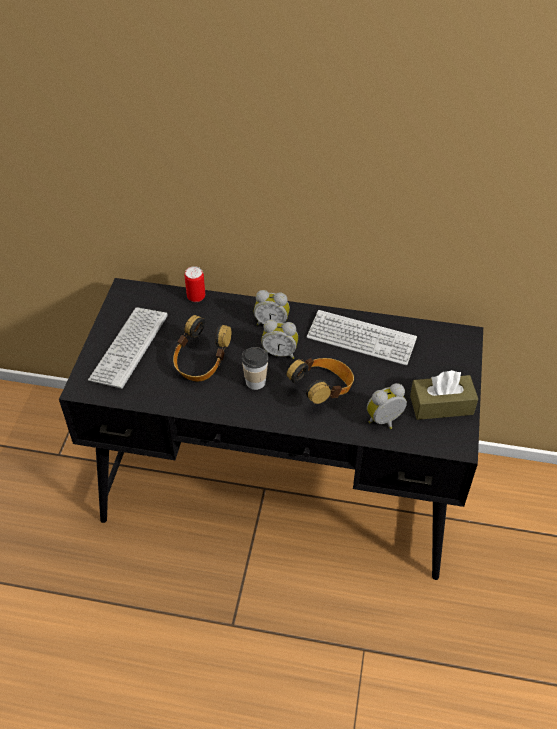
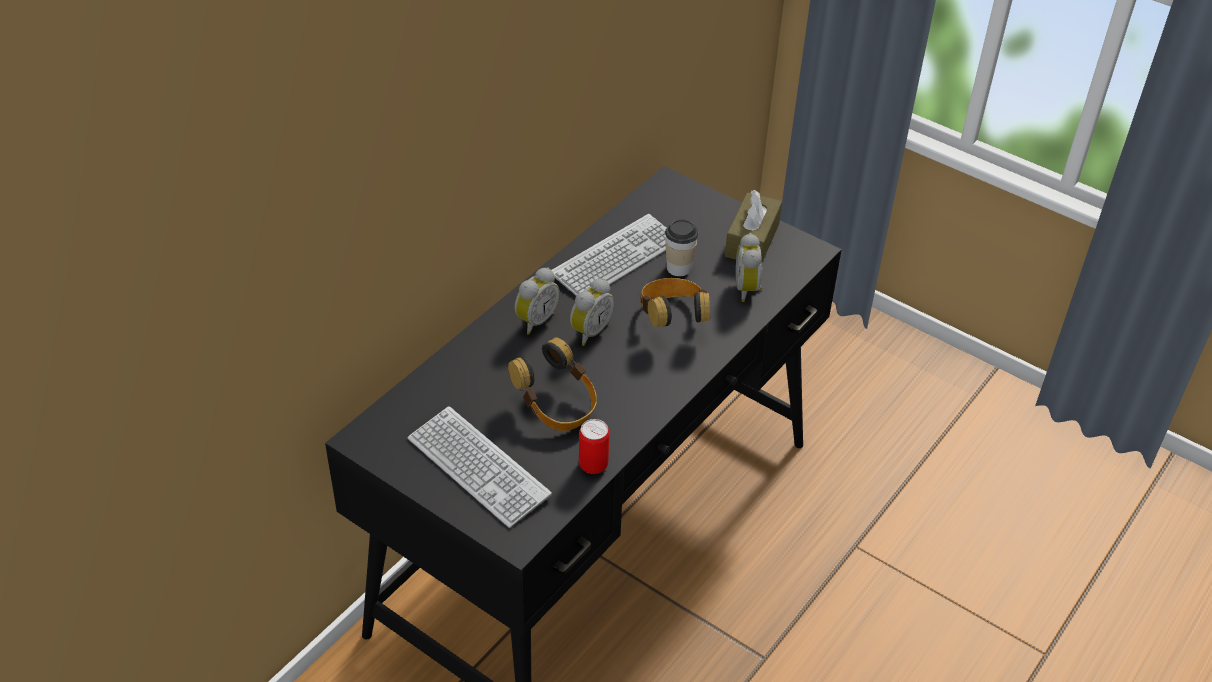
camera: 65 degrees left, 5 degrees down
can [184,266,205,302] -> can moved to [579,419,609,474]
cup [242,347,269,390] -> cup moved to [665,219,699,276]

